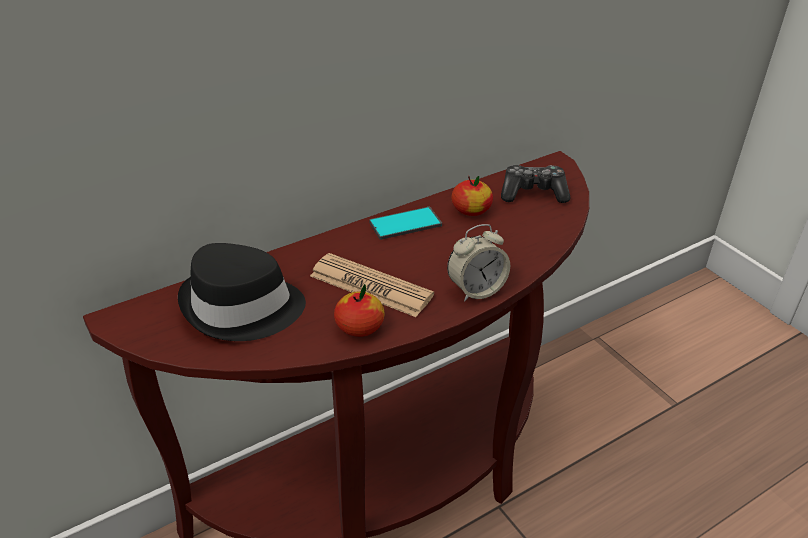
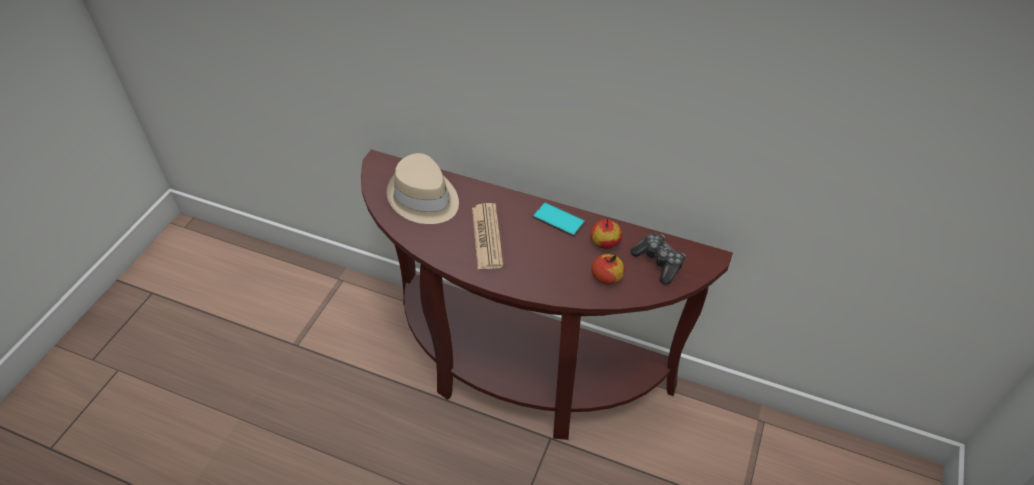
camera: 55 degrees right, 10 degrees up
black hat [178,243,306,341] -> beige hat [387,153,459,224]
apple [334,284,384,337] -> apple moved to [591,254,625,285]
alarm clock [447,224,510,302] -> none

